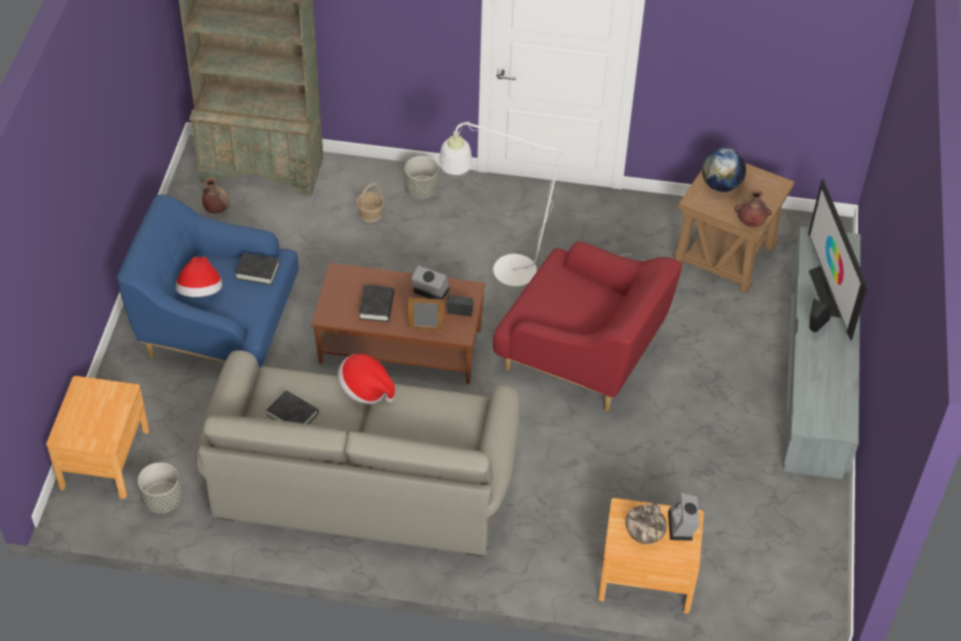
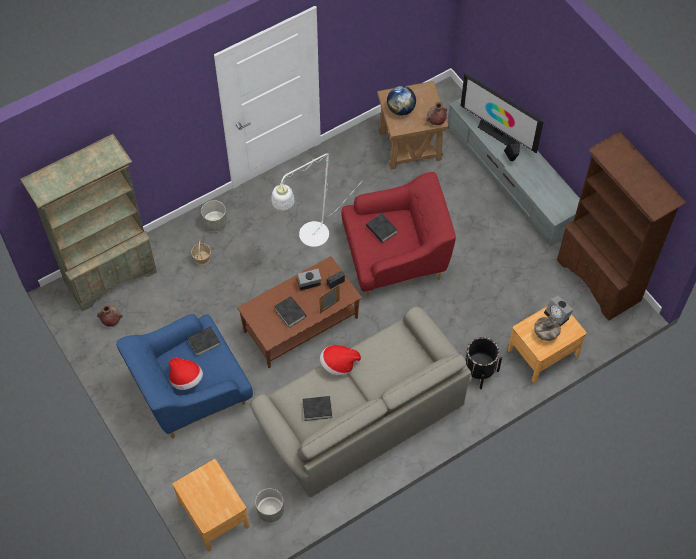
camera: 40 degrees left, 10 degrees up
none -> black book [366,213,397,243]
none -> black planter [465,337,502,389]
none -> brown bookcase [557,131,686,321]

